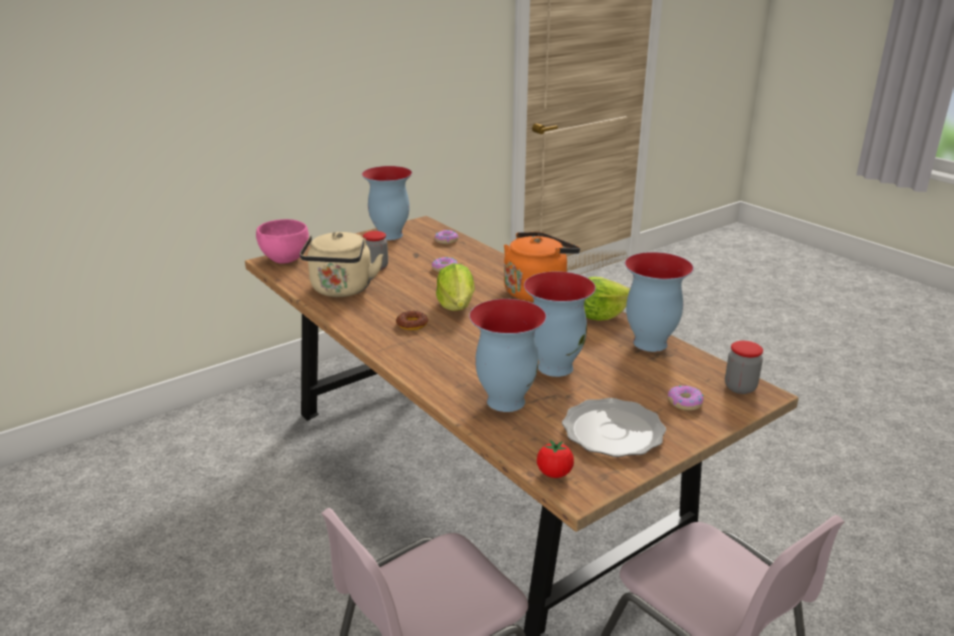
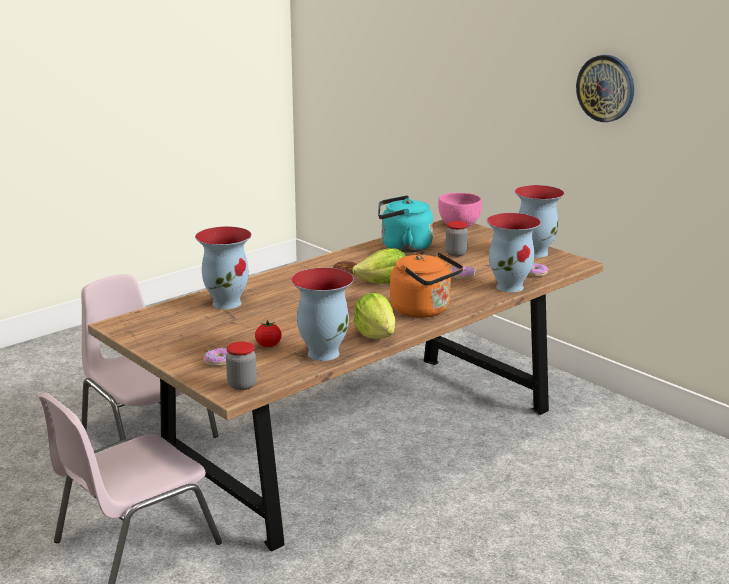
camera: 85 degrees right, 5 degrees down
beige kettle [300,232,383,297] -> turquoise kettle [378,195,434,253]
vase [524,271,596,377] -> vase moved to [487,213,541,292]
tomato [537,440,574,478] -> tomato moved to [255,320,282,347]
plate [562,398,666,457] -> none
none -> wall clock [576,55,634,122]

